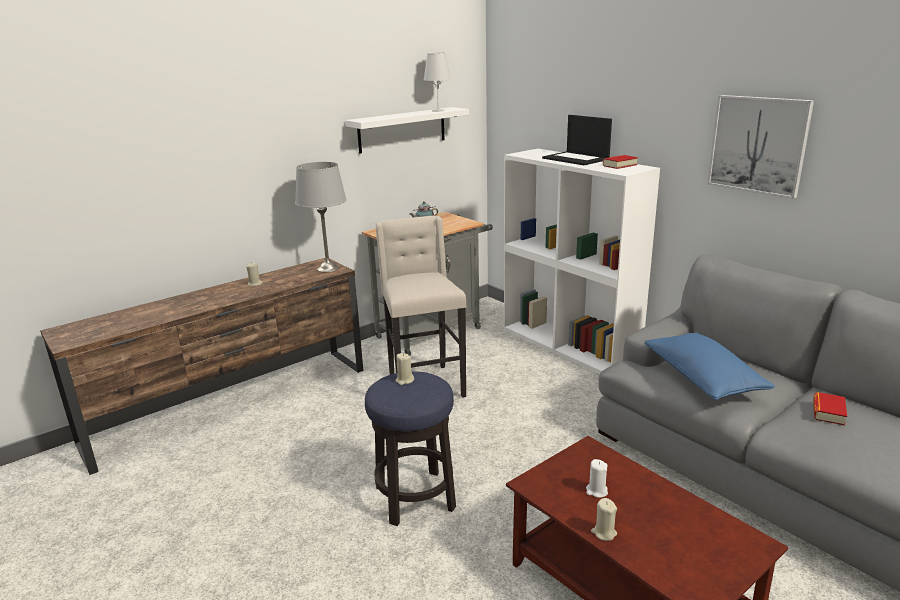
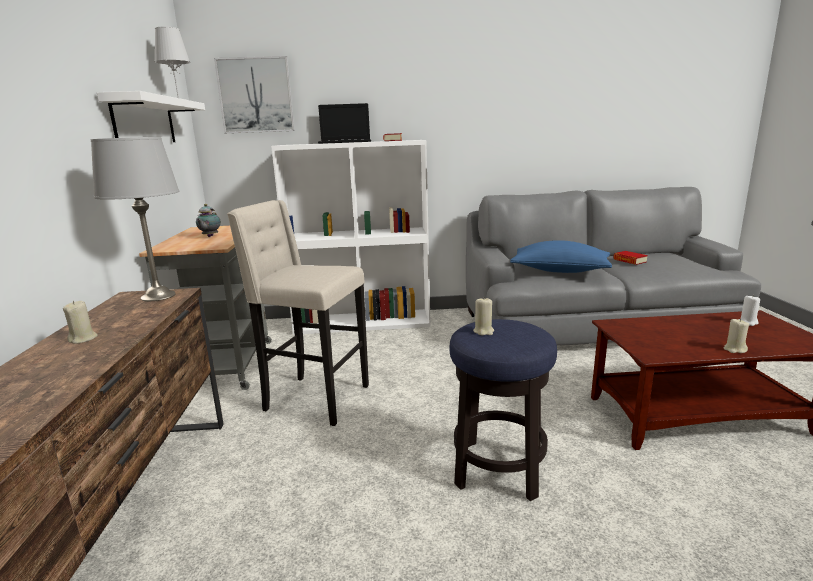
camera: 55 degrees left, 5 degrees down
white candle [586,459,608,498] -> white candle moved to [739,295,760,326]
picture [708,95,814,199] -> picture moved to [214,56,295,133]

